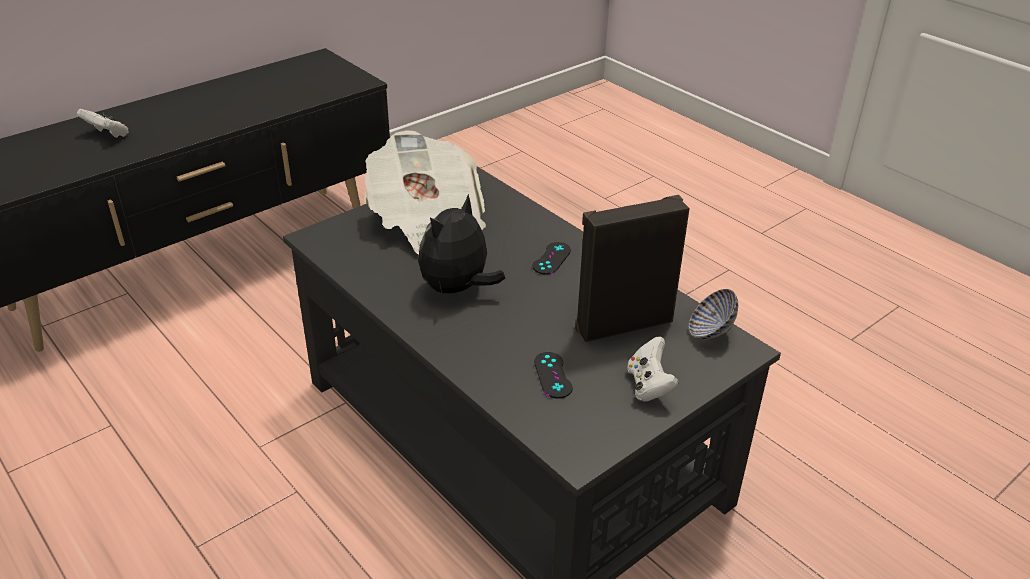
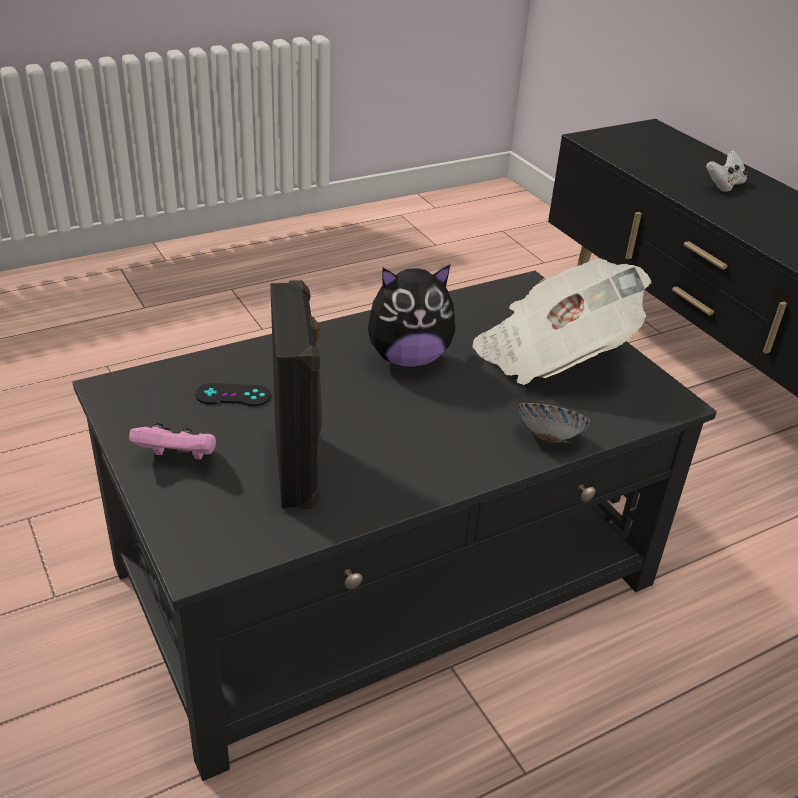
camera: 100 degrees right, 0 degrees up
plush toy [418,194,506,293] -> plush toy turned 120 degrees clockwise [368,265,456,367]
black game controller [533,242,571,275] -> none
white game controller [628,337,679,402] -> pink game controller [129,423,216,460]
bowl [689,289,738,340] -> bowl moved to [518,403,591,443]

